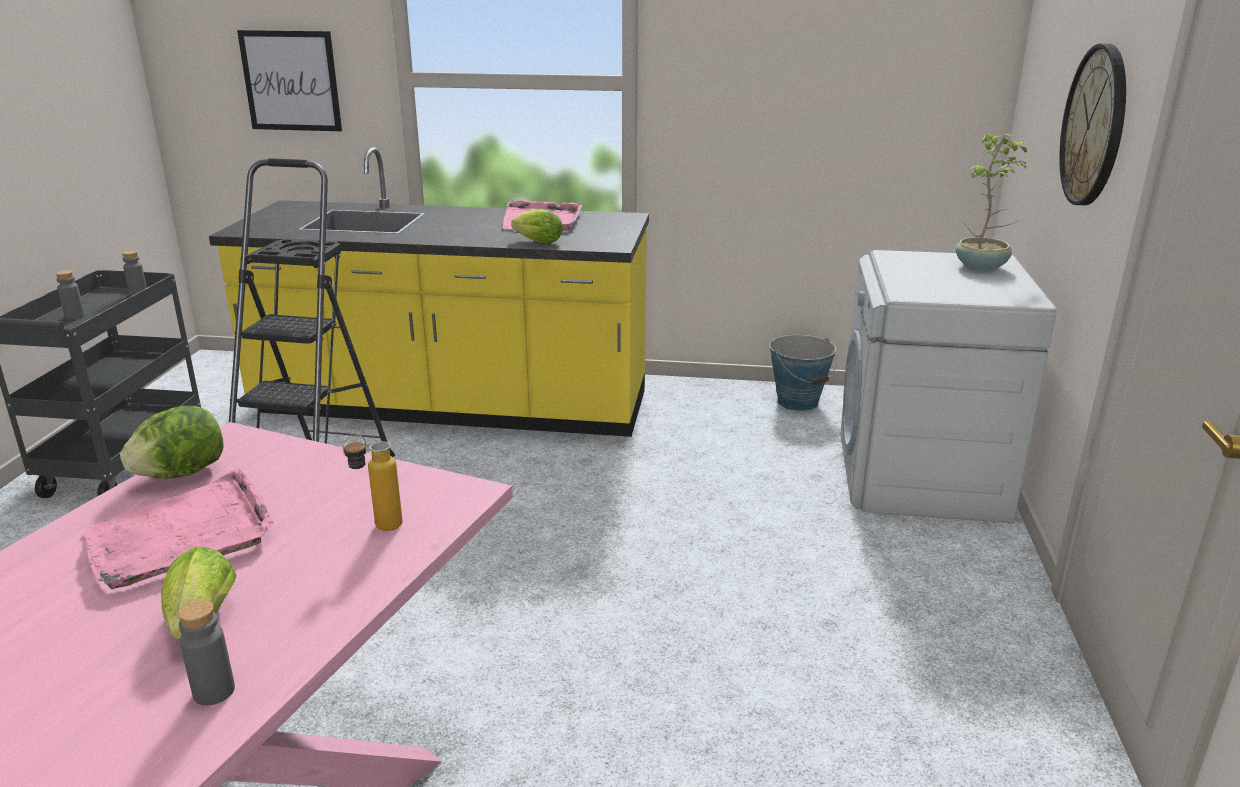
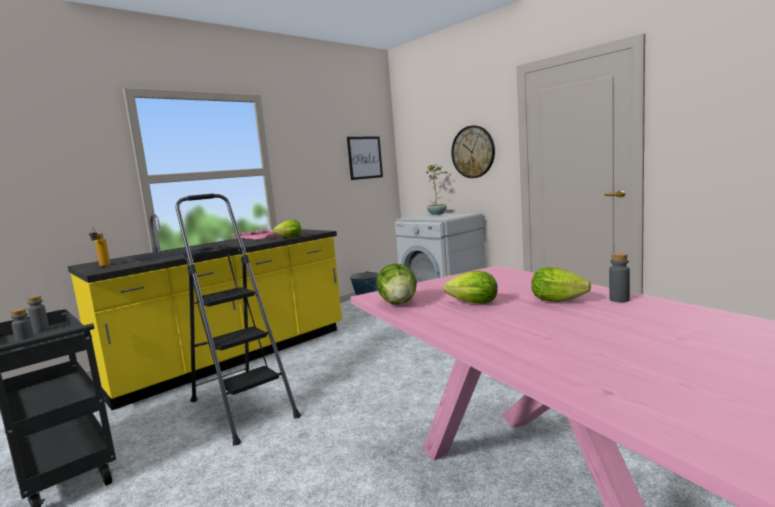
camera: 50 degrees left, 15 degrees down
pink tray [83,468,274,589] -> lettuce [444,271,498,304]
picture [237,30,342,131] -> picture moved to [347,136,383,180]
bottle [343,434,403,531] -> bottle moved to [89,228,110,267]

